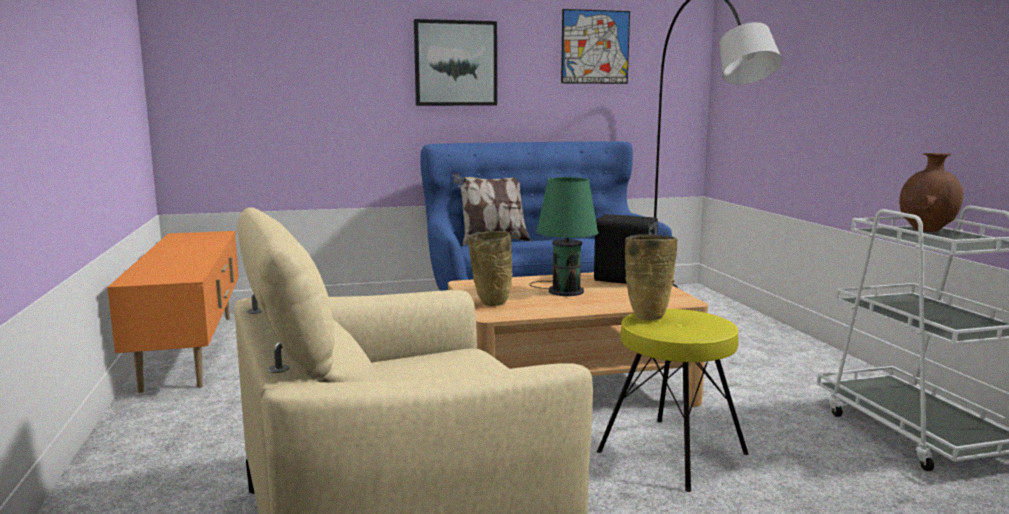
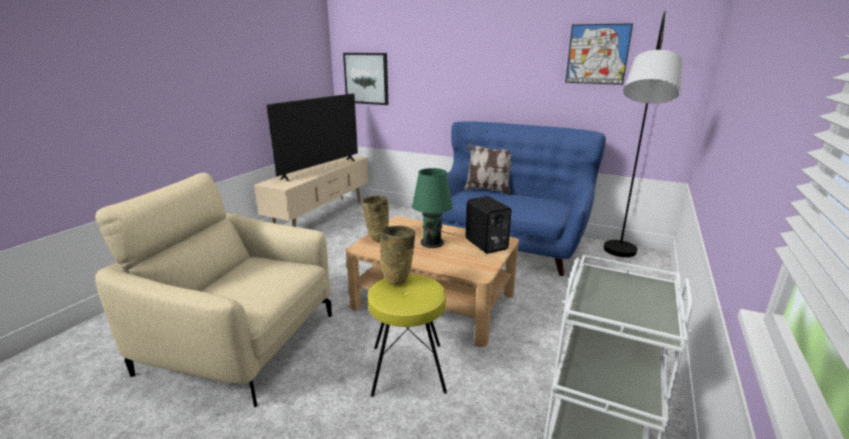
camera: 40 degrees right, 10 degrees up
orange tv stand [107,231,239,393] -> beige tv stand [254,156,369,227]
picture [414,19,497,106] -> picture moved to [343,53,388,105]
brown vase [899,153,963,232] -> none
none -> television [266,94,358,181]

